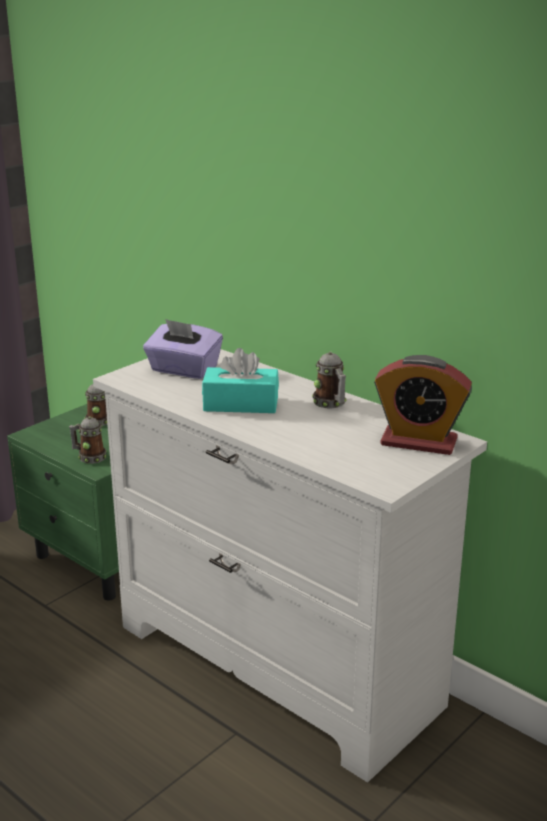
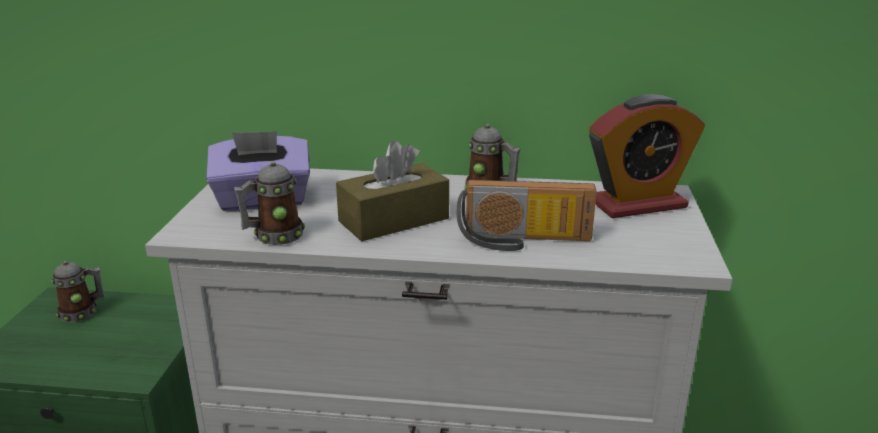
camera: 35 degrees left, 0 degrees up
mug [69,416,107,464] -> mug moved to [234,162,305,245]
turquoise tissue box [202,348,279,413] -> brown tissue box [336,141,449,241]
none -> radio [456,180,597,251]

